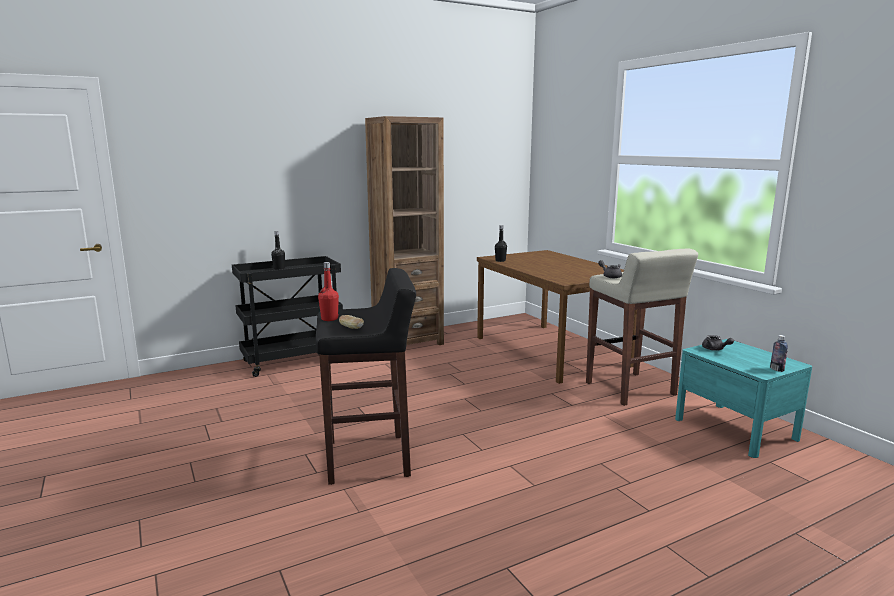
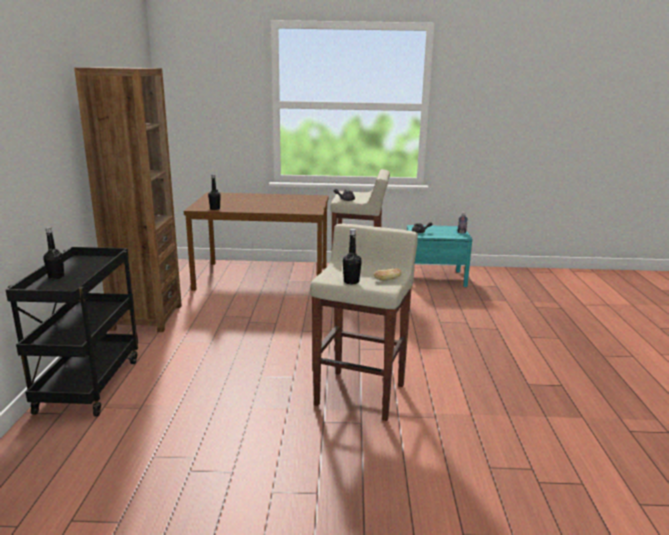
camera: 60 degrees left, 5 degrees up
black stool [316,268,416,485] -> beige stool [310,224,418,421]
red bottle [318,262,339,321] -> black bottle [343,229,362,284]

